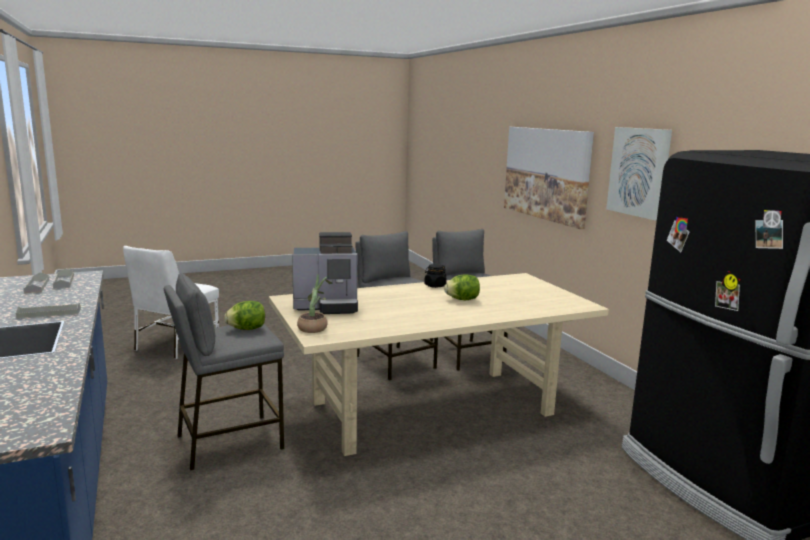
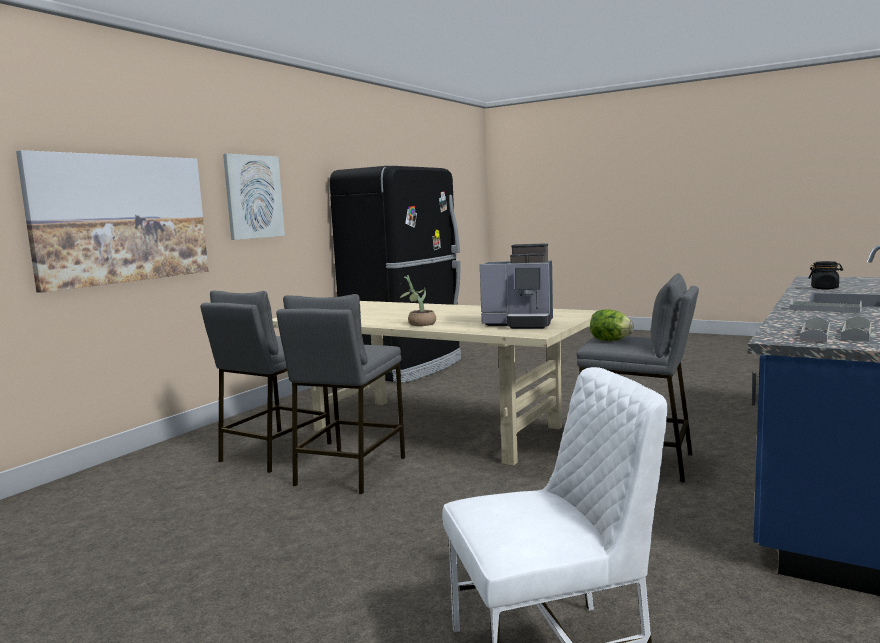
camera: 125 degrees left, 5 degrees down
coffee machine [292,232,358,314] -> coffee machine turned 150 degrees clockwise [480,243,553,329]
potted plant [297,274,332,333] -> potted plant moved to [400,275,436,326]
black jar [424,264,447,288] -> black jar moved to [809,261,843,290]
lettuce [444,274,480,300] -> none

